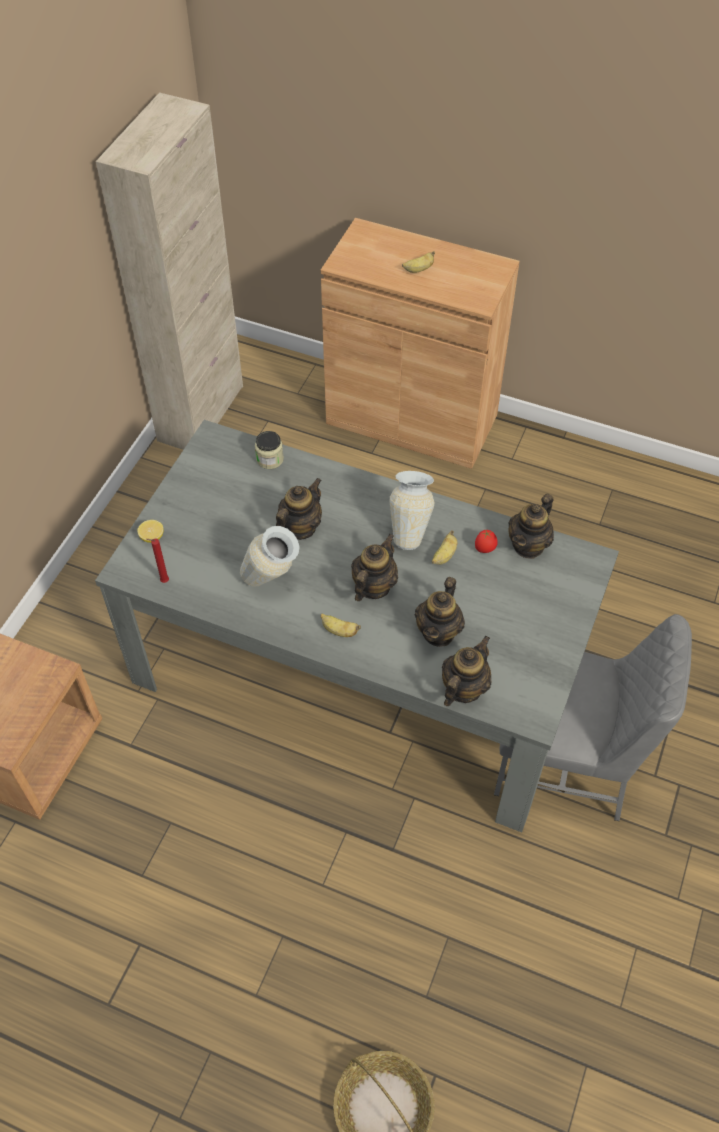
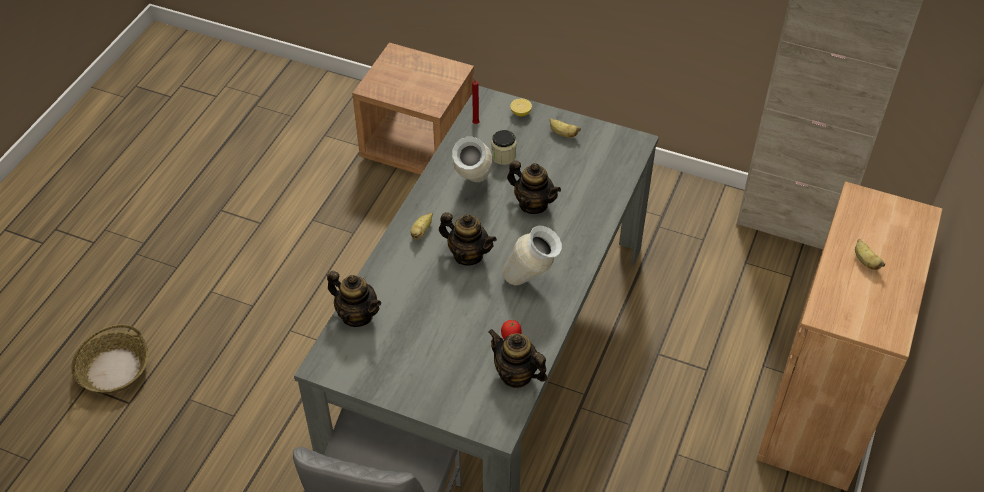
camera: 90 degrees right, 5 degrees down
jar [255,431,284,469] -> jar moved to [491,130,516,165]
teapot [415,577,465,647] -> none
banana [432,530,457,565] -> banana moved to [549,118,581,137]

